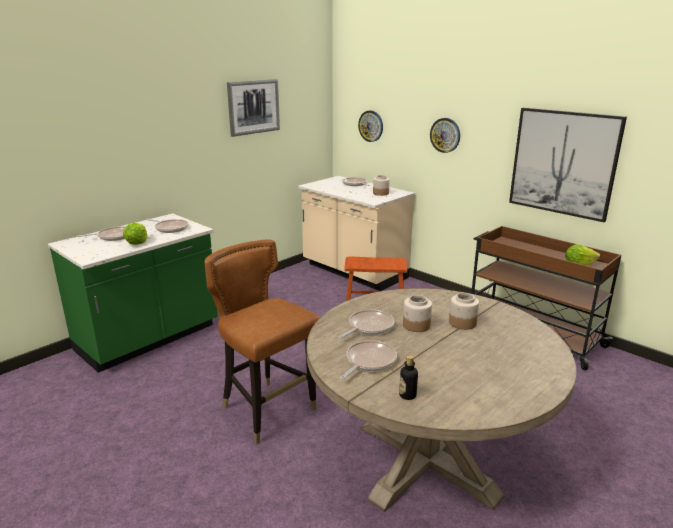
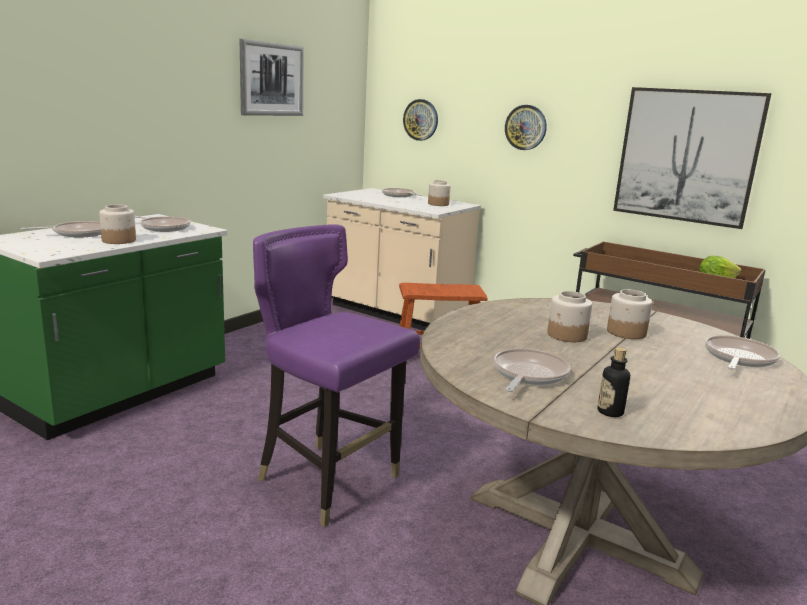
camera: 10 degrees left, 5 degrees down
lettuce [123,223,148,245] -> jar [99,205,136,244]
brown chair [204,240,320,444] -> purple chair [253,225,420,527]
frying pan [339,310,394,338] -> frying pan moved to [705,335,780,370]

